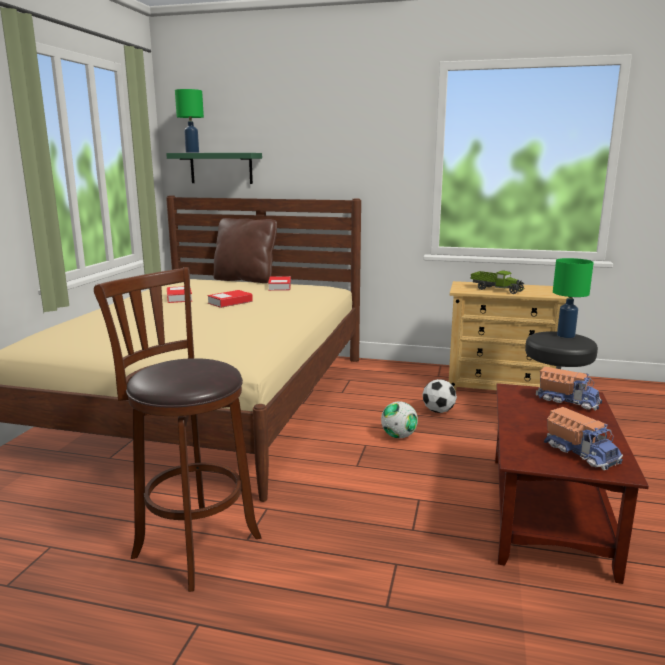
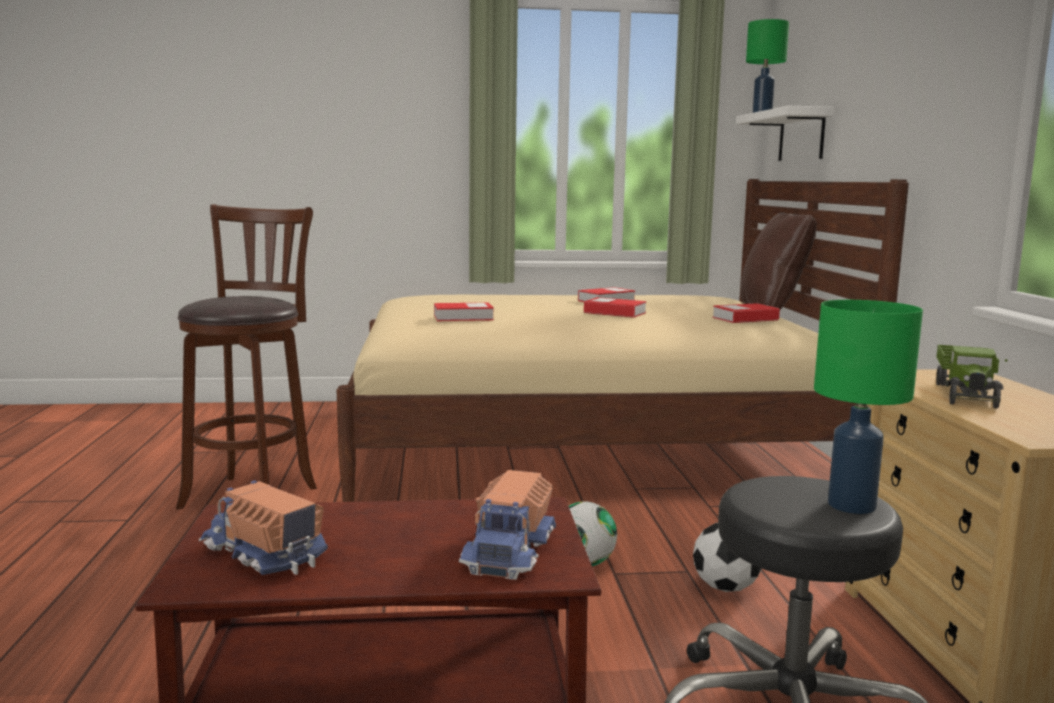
camera: 70 degrees right, 5 degrees down
green shelf [166,153,262,184] -> white shelf [736,106,835,161]
toy truck [544,407,623,470] -> toy truck turned 90 degrees clockwise [199,480,328,575]
none -> book [434,303,494,321]

